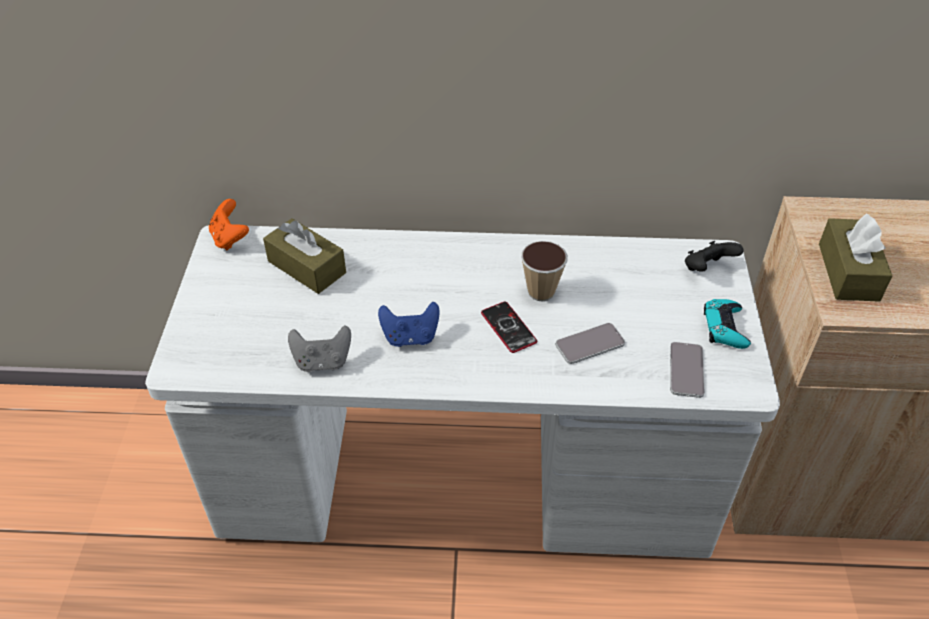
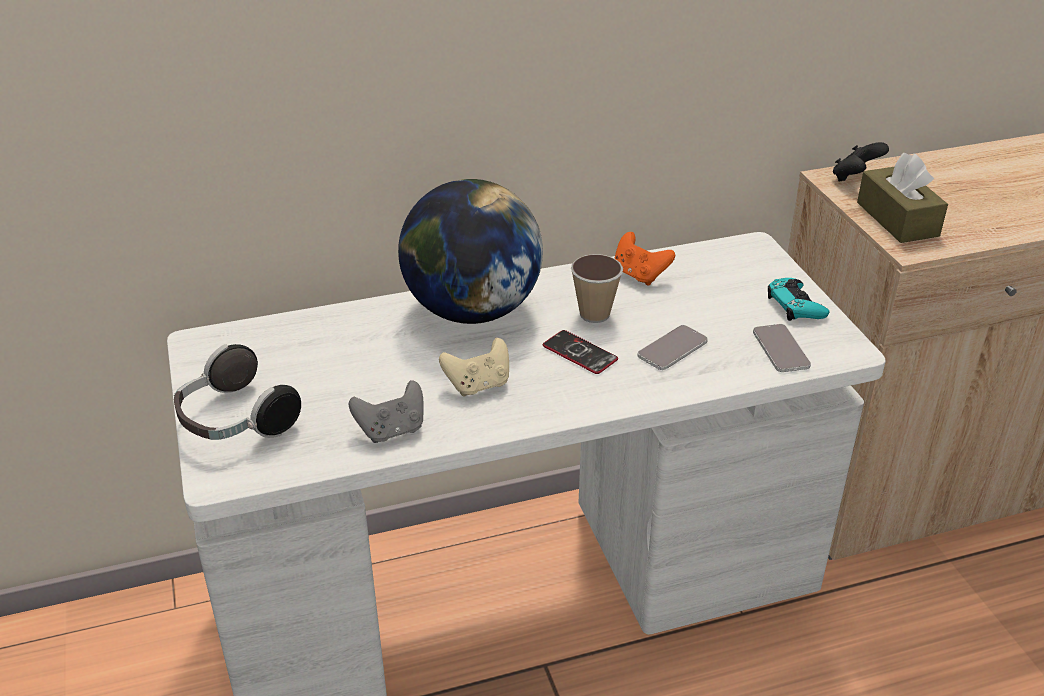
camera: 20 degrees left, 10 degrees down
orange game controller [209,199,249,250] -> orange game controller moved to [614,232,675,286]
brown tissue box [263,219,346,294] -> none
blue game controller [378,302,440,347] -> beige game controller [439,338,509,396]
black game controller [685,241,744,272] -> black game controller moved to [833,142,889,182]
none -> headphones [174,344,301,440]
none -> globe [398,179,543,324]

